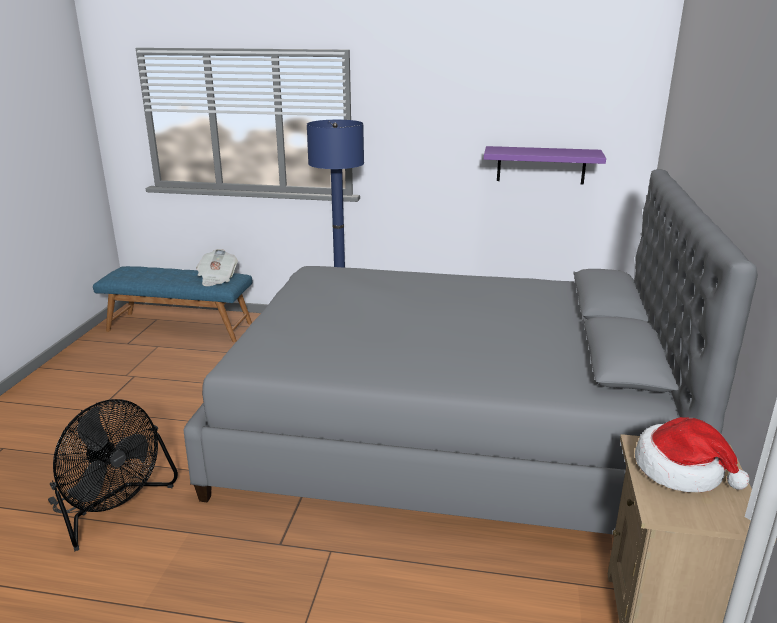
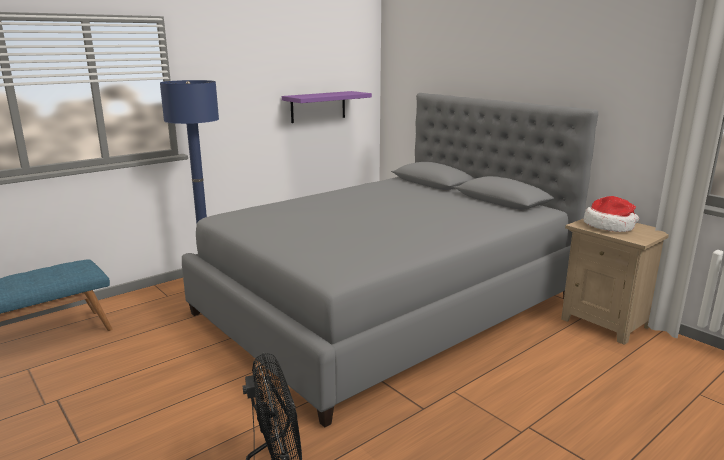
camera: 50 degrees left, 5 degrees down
newspaper [196,249,238,286] -> none

